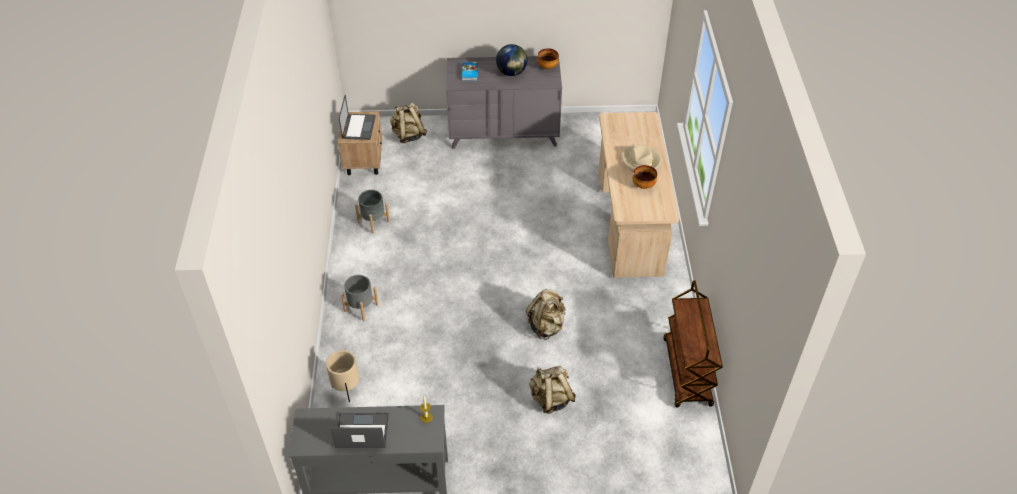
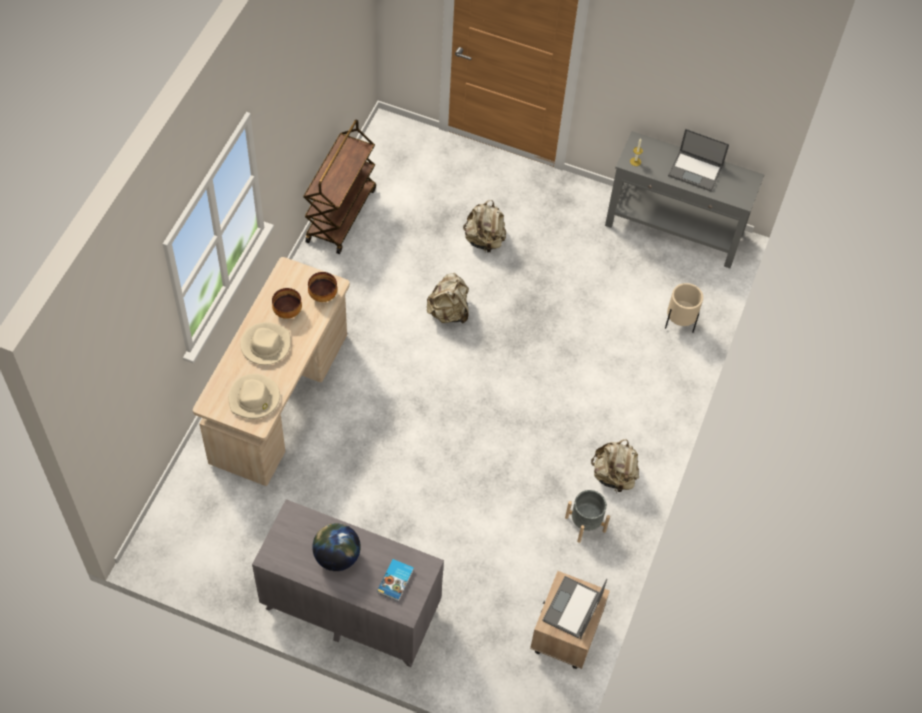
camera: 160 degrees left, 10 degrees up
grey planter [341,275,379,321] -> none
beige backpack [390,102,427,143] -> beige backpack moved to [591,439,639,493]
bowl [537,48,559,69] -> bowl moved to [308,272,338,302]
none -> beige hat [229,374,280,419]

